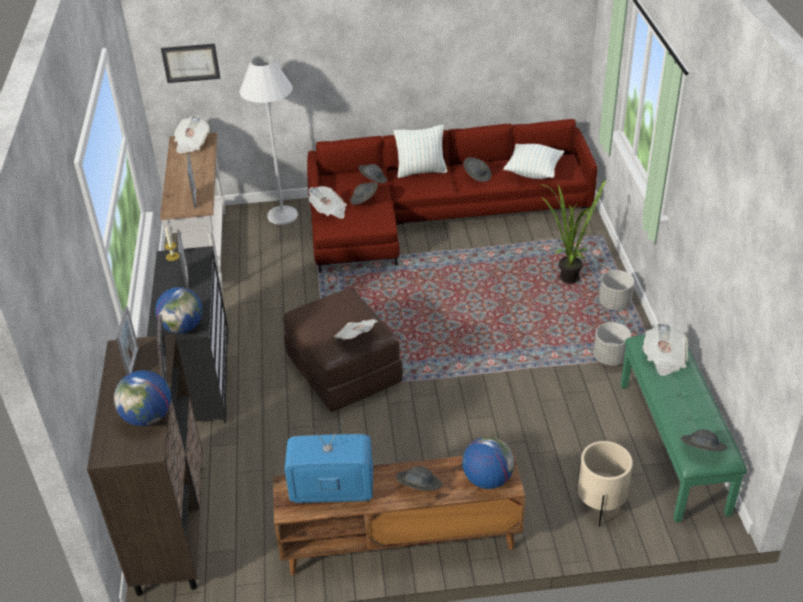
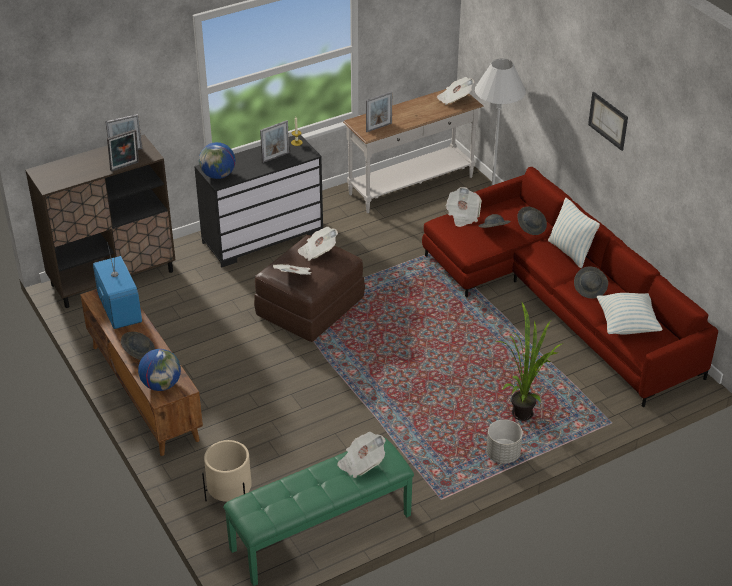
camera: 65 degrees right, 0 degrees up
globe [114,370,171,426] -> none
picture [161,44,220,83] -> picture moved to [588,92,628,151]
grey planter [593,322,631,365] -> none
grey hat [681,429,727,451] -> none
none -> newspaper [298,227,338,261]

